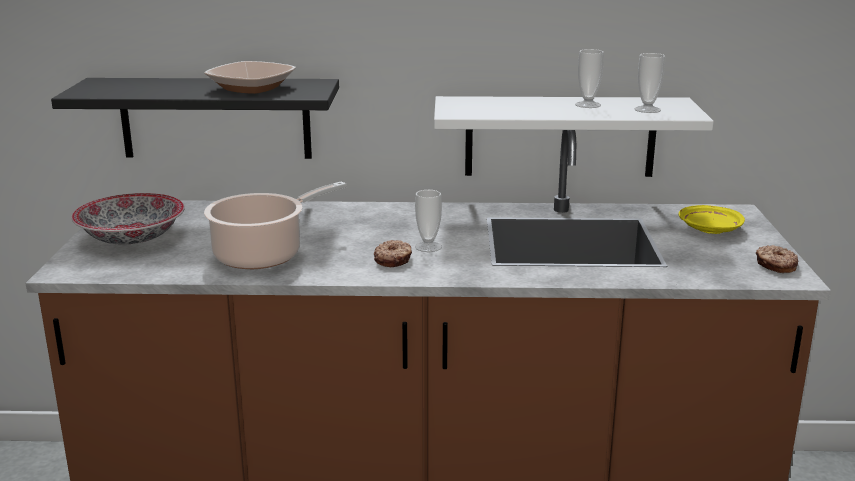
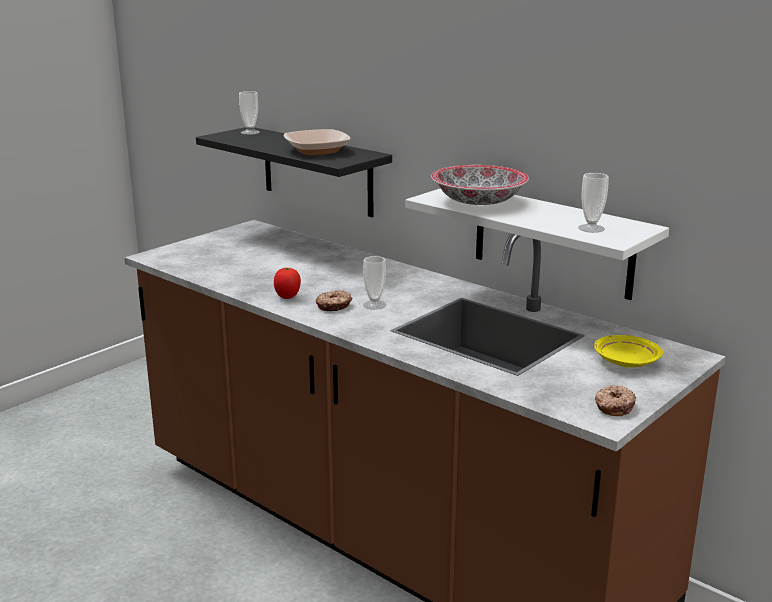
camera: 40 degrees right, 0 degrees up
bowl [71,193,185,244] -> bowl moved to [431,165,529,205]
cooking pot [204,182,347,269] -> none
cup [575,49,604,108] -> cup moved to [239,91,260,135]
none -> tomato [274,268,301,299]

